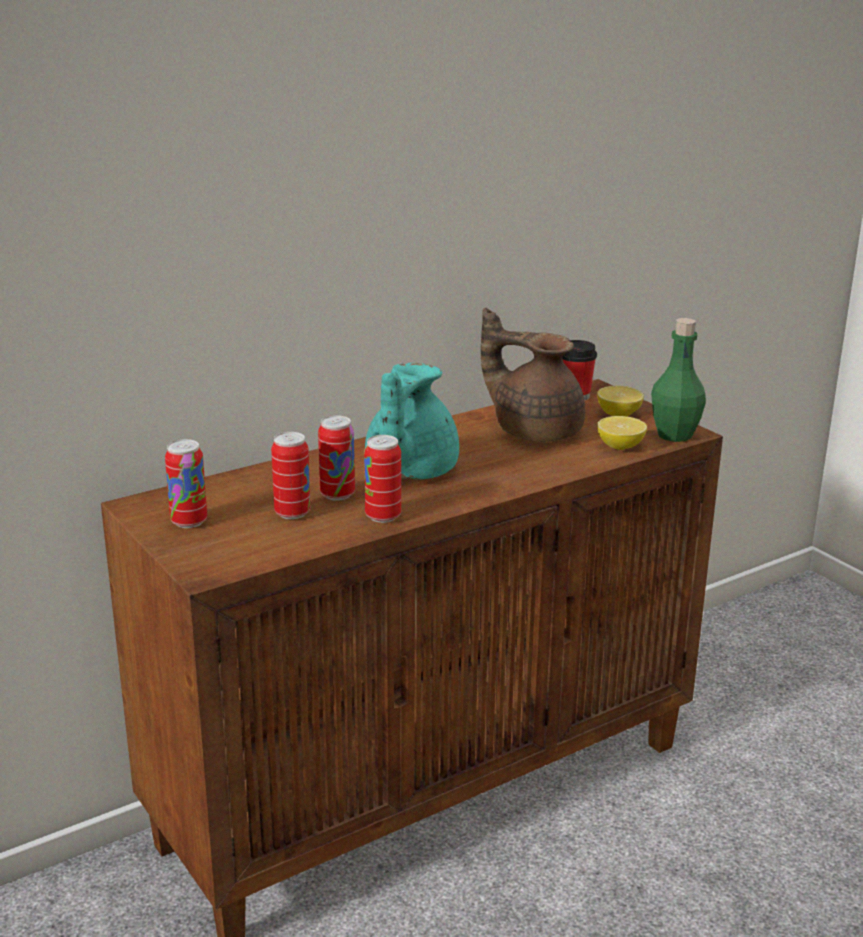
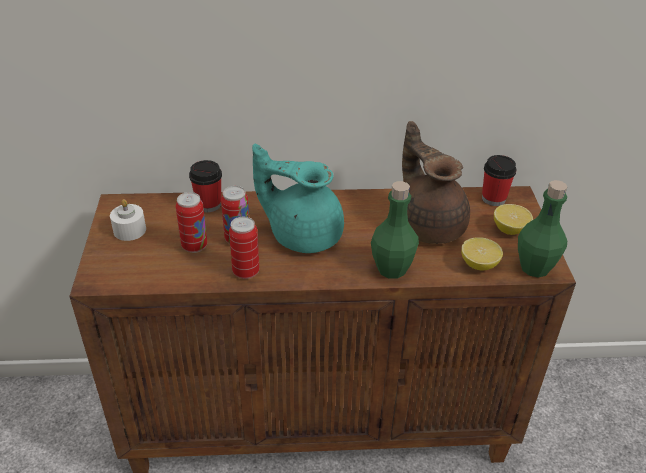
camera: 30 degrees right, 15 degrees up
can [165,439,207,528] -> white candle [110,199,146,241]
turquoise teapot [365,363,459,479] -> turquoise teapot turned 60 degrees clockwise [252,144,344,253]
none -> cup [189,160,222,212]
none -> green bottle [371,181,419,279]

